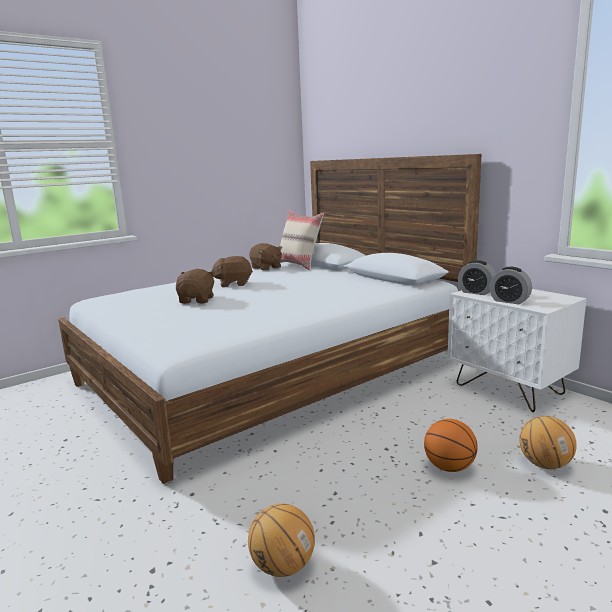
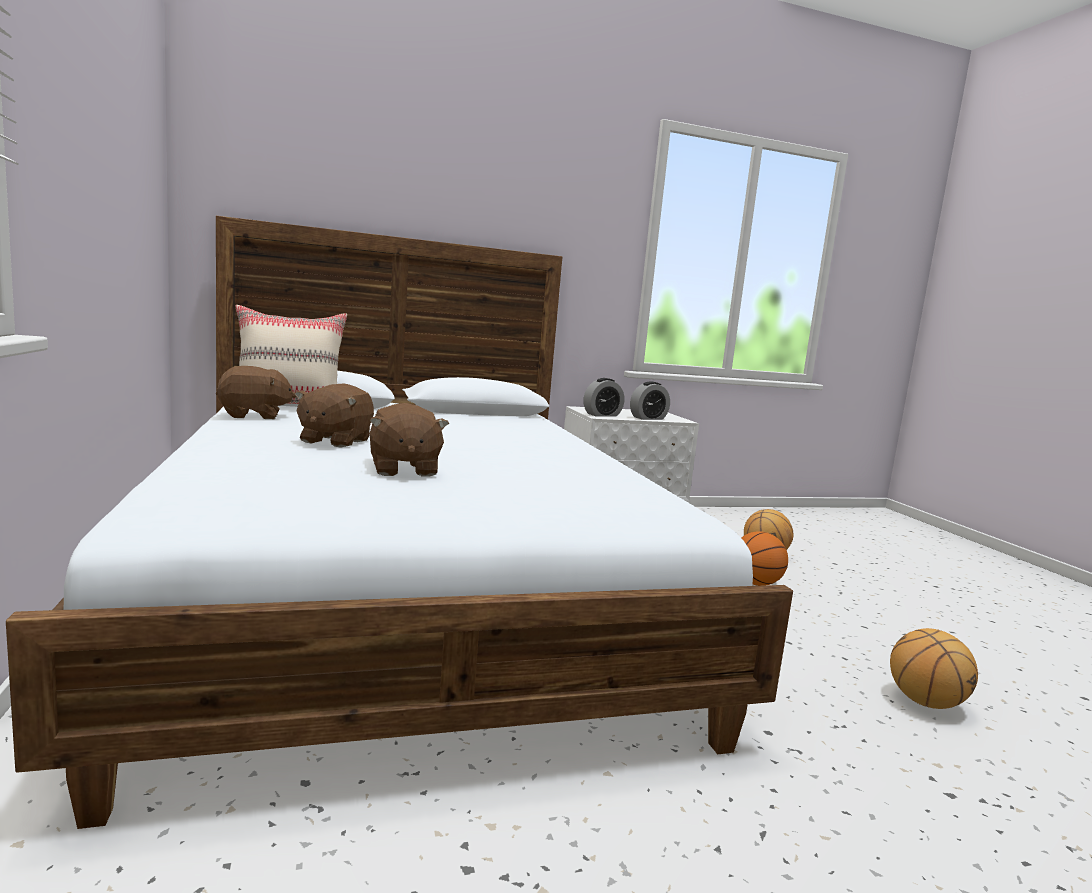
camera: 70 degrees left, 5 degrees down
brown plush toy [176,269,215,304] -> brown plush toy turned 135 degrees counterclockwise [369,403,449,477]

